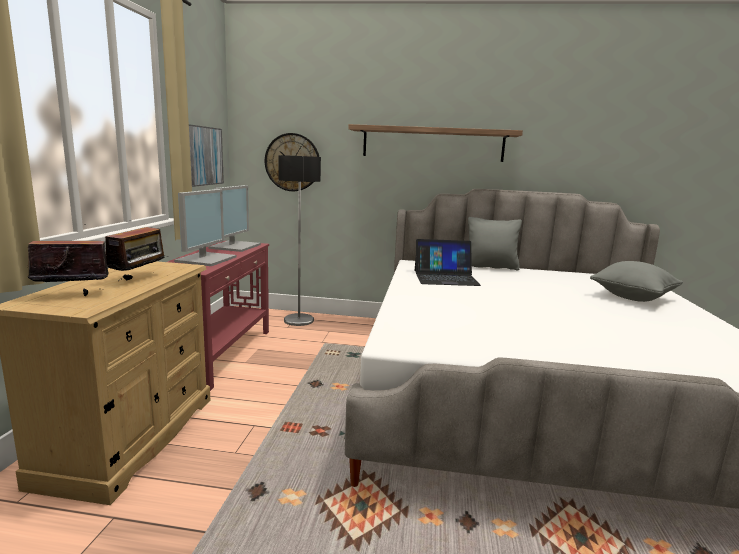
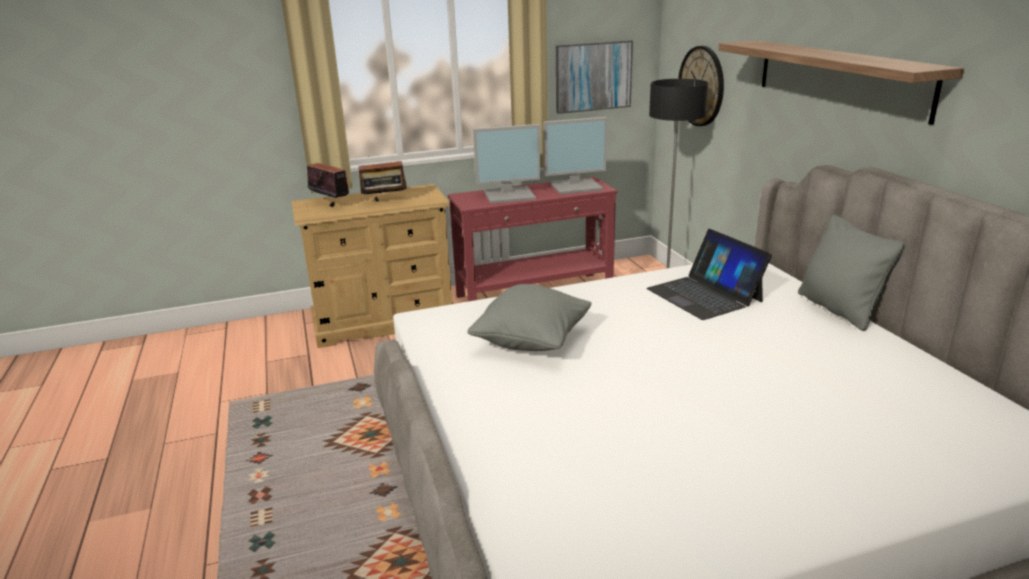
camera: 65 degrees right, 10 degrees up
grey pillow [590,261,683,302] -> grey pillow moved to [468,284,591,351]

